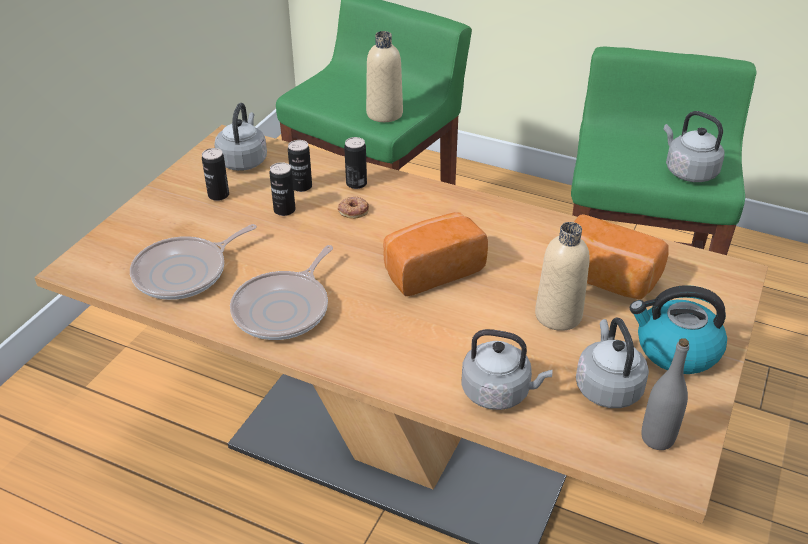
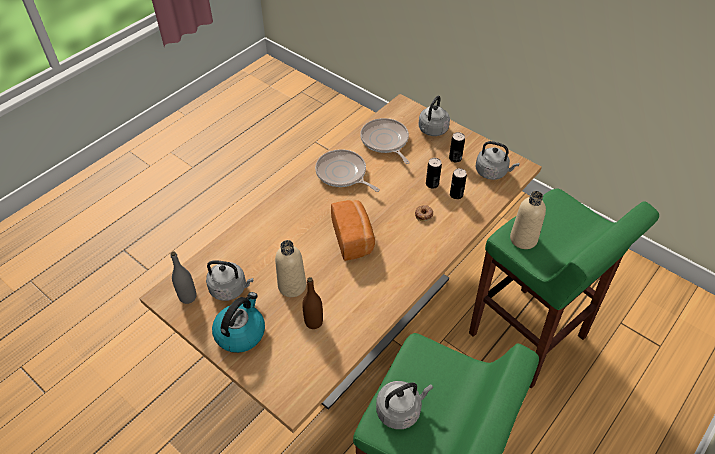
camera: 105 degrees right, 10 degrees up
can [344,137,367,189] -> none
grey kettle [461,329,552,410] -> grey kettle moved to [419,95,450,136]
bread [574,214,668,299] -> brown bottle [302,277,323,329]

